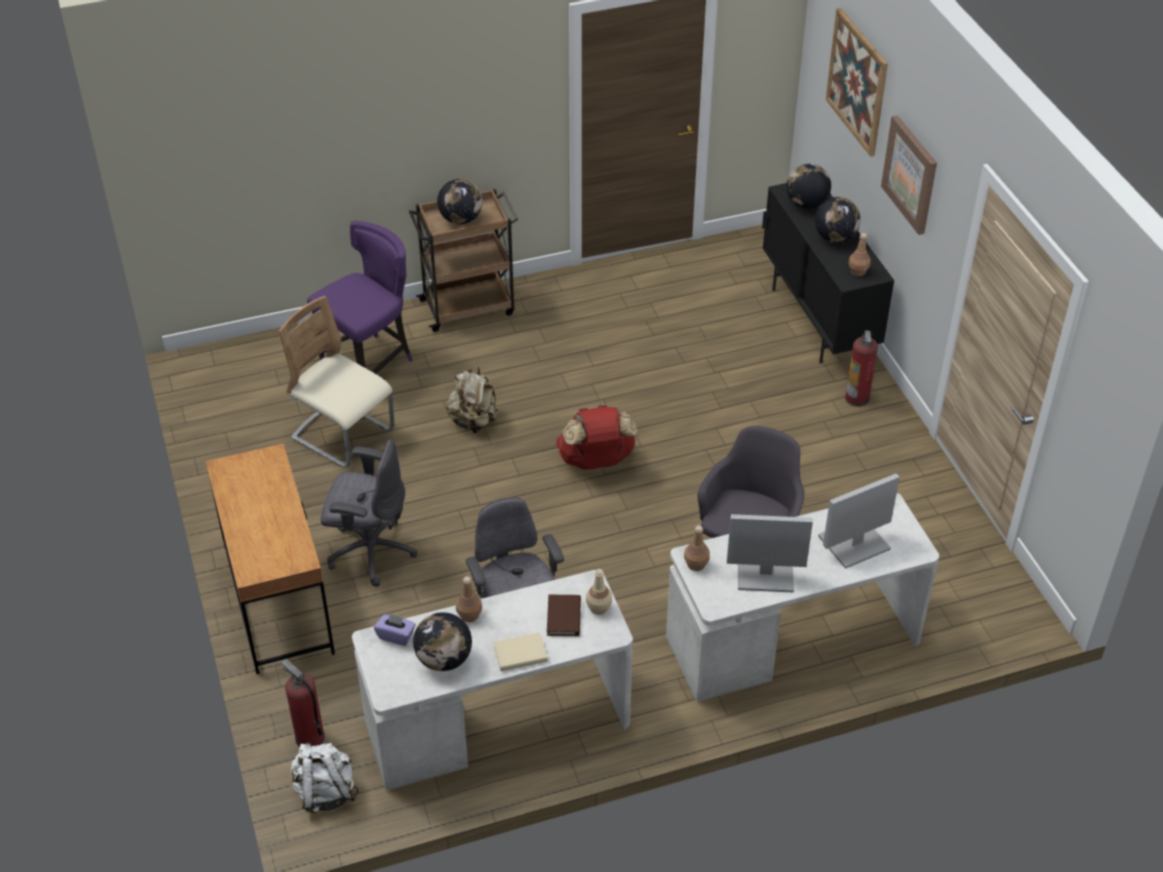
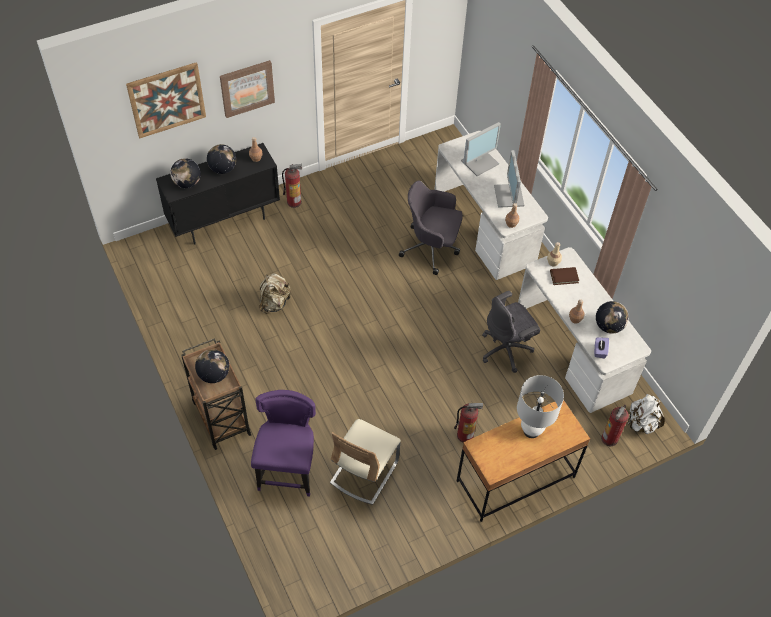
camera: 100 degrees left, 10 degrees up
purple chair [307,221,413,374] -> purple chair turned 60 degrees clockwise [251,390,316,496]
grey office chair [321,440,417,587] -> fire extinguisher [454,403,483,442]
beige backpack [447,366,498,433] -> beige backpack moved to [259,273,291,314]
beige book [493,632,548,671] -> none
red backpack [556,405,637,470] -> none
monitor [818,474,900,569] -> monitor turned 90 degrees counterclockwise [461,122,501,176]
none -> white table lamp [517,375,564,438]

